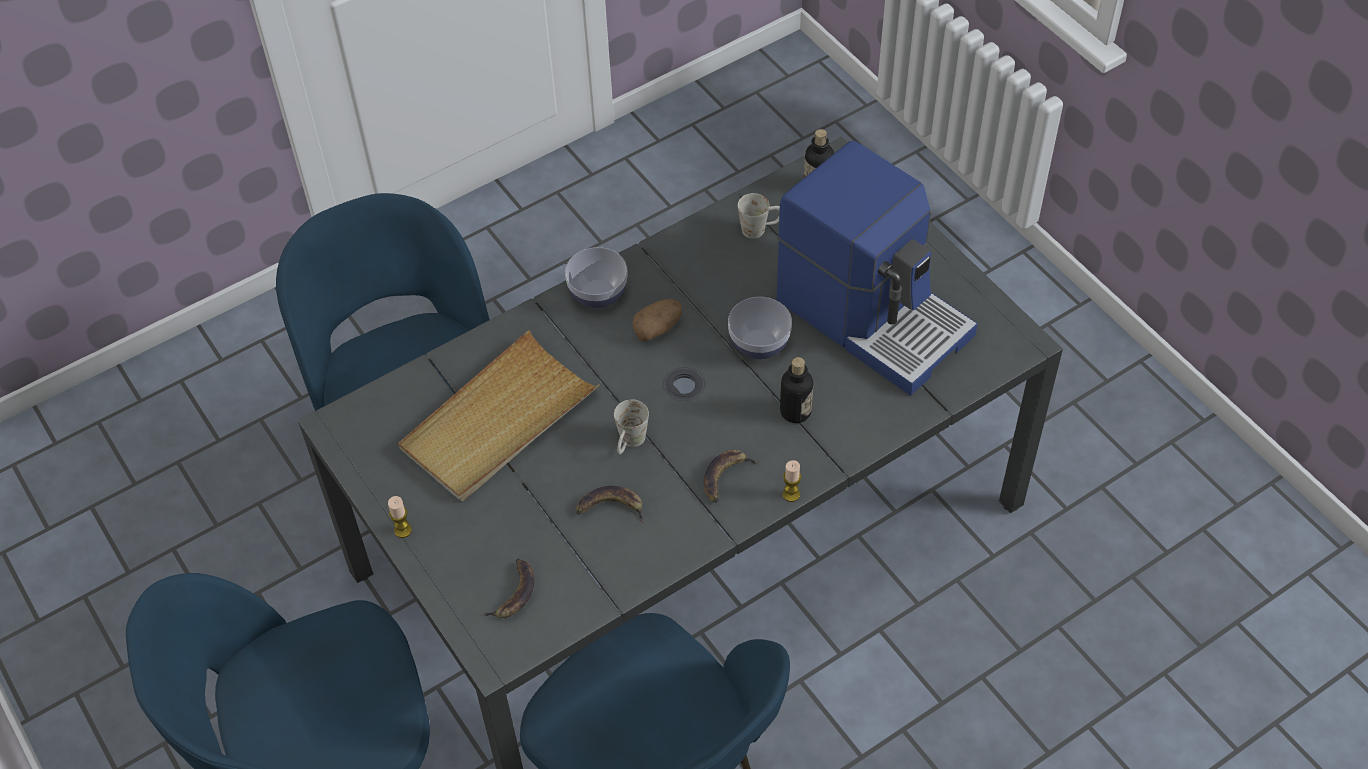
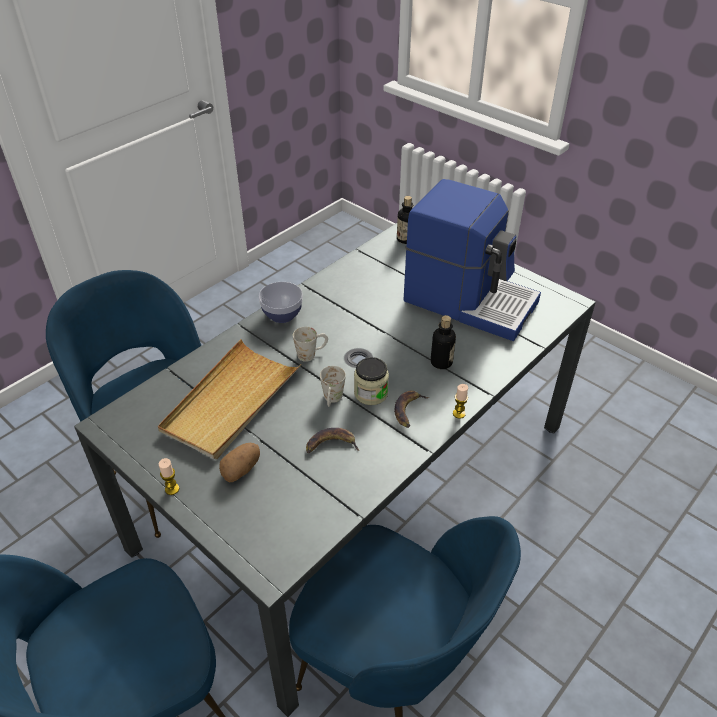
camera: 15 degrees left, 10 degrees down
banana [481,559,535,618] -> none
potato [633,299,682,341] -> potato moved to [219,443,260,482]
bowl [728,297,792,359] -> none
white mug [738,193,780,239] -> white mug moved to [293,327,328,362]
none -> jar [354,357,389,405]

